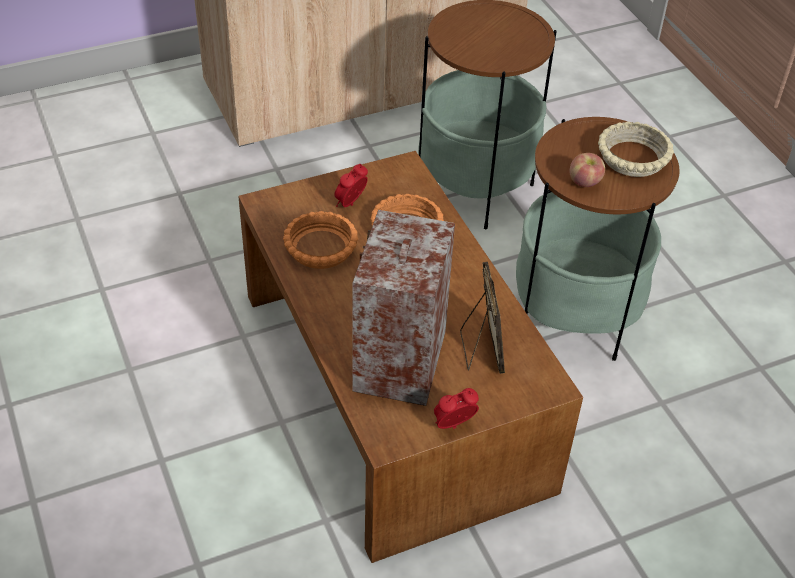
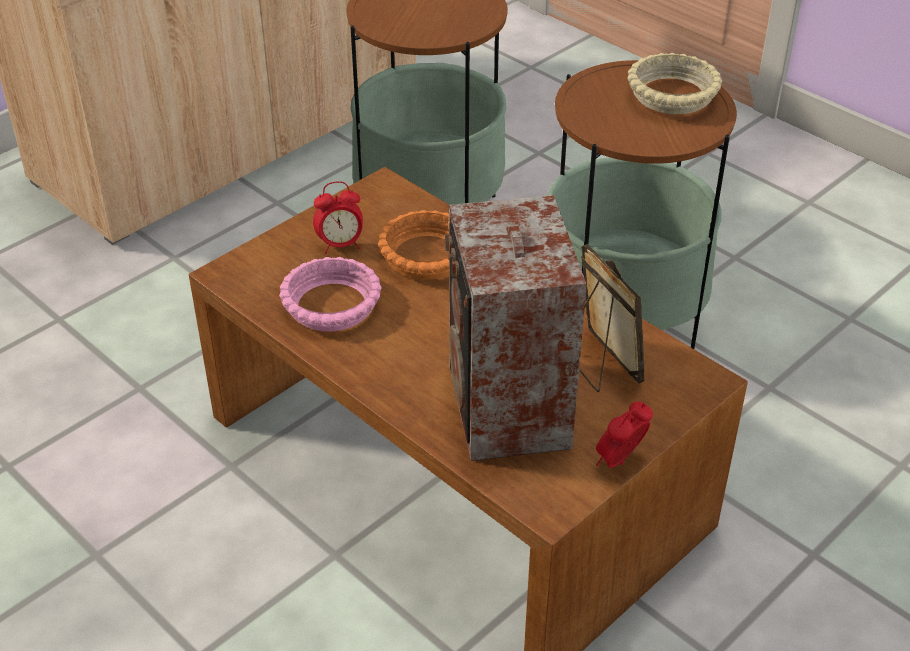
camera: 20 degrees left, 5 degrees down
orange bowl [283,211,358,269] -> pink bowl [279,257,382,332]
alarm clock [334,164,368,207] -> alarm clock turned 120 degrees counterclockwise [313,181,363,254]
apple [570,153,605,187] -> none

